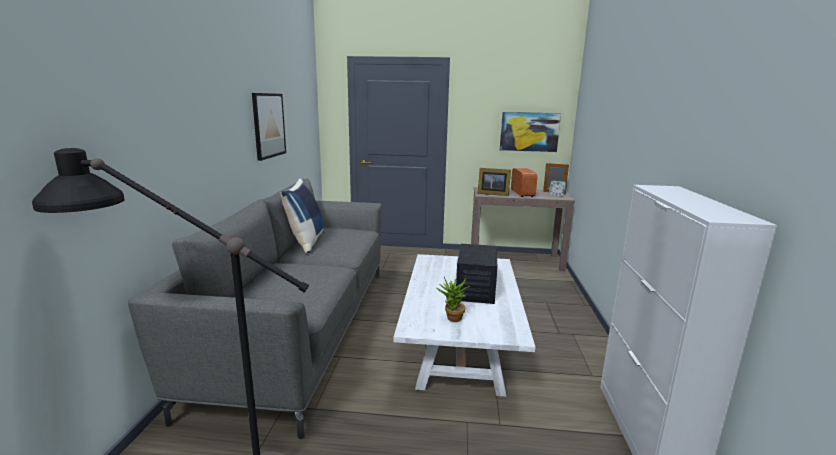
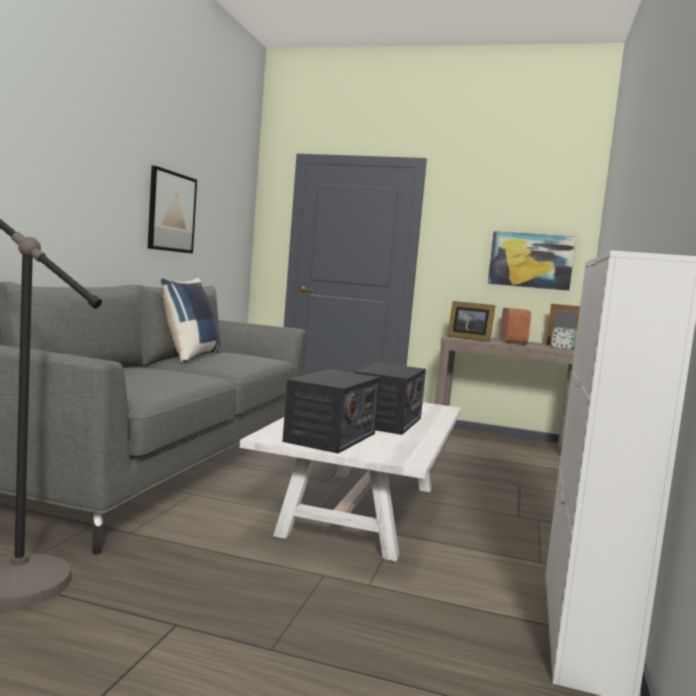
camera: 10 degrees right, 10 degrees down
potted plant [437,277,470,322] -> radio [282,369,380,453]

